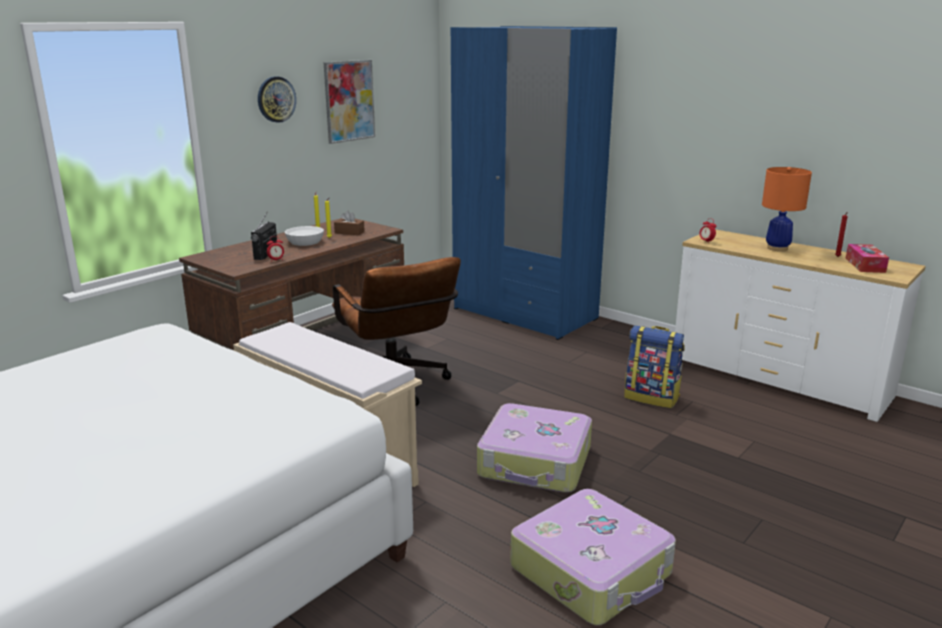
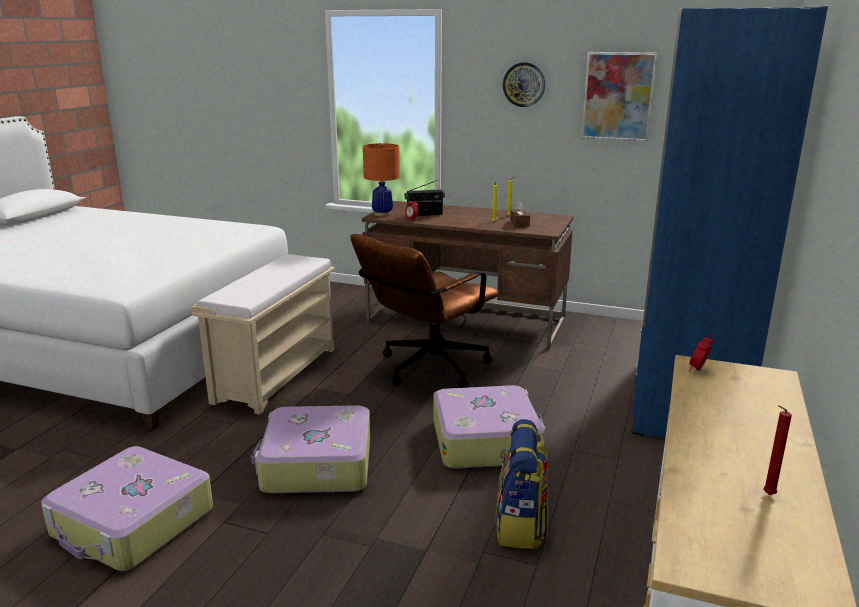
camera: 70 degrees right, 0 degrees up
white bowl [285,226,324,246] -> none
orange table lamp [762,167,812,251] -> orange table lamp moved to [363,143,400,216]
tissue box [845,244,889,273] -> none
none -> suitcase [433,385,546,469]

